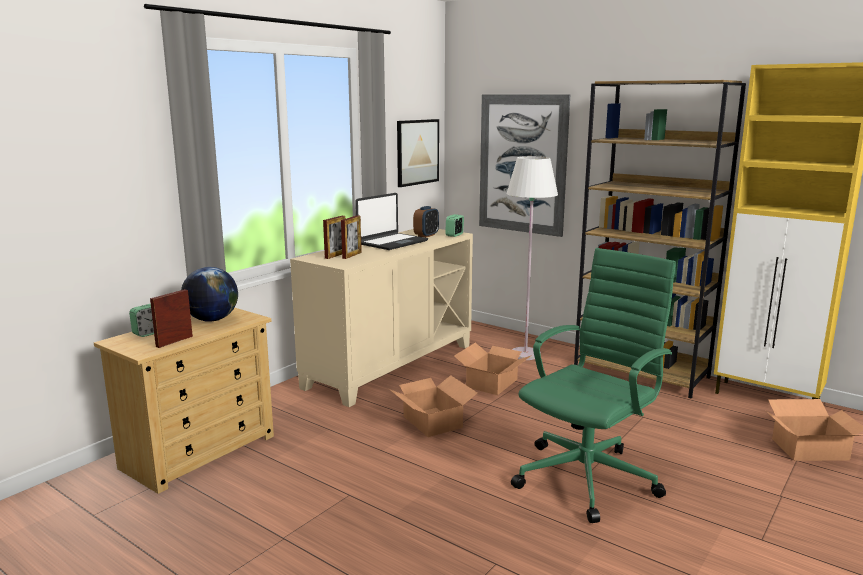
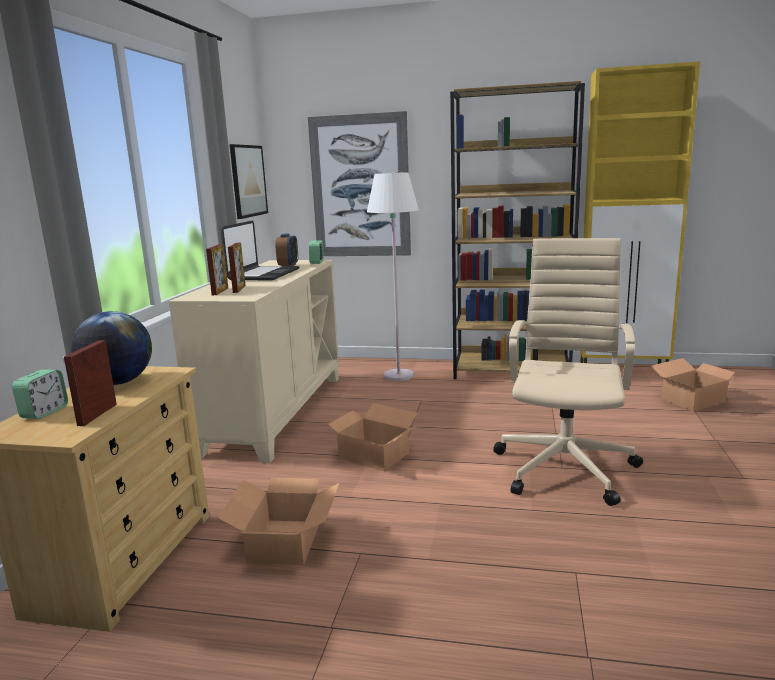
camera: 25 degrees left, 0 degrees up
cardboard box [454,343,532,395] -> cardboard box moved to [217,478,340,565]
green office chair [511,248,676,523] -> beige office chair [493,238,643,506]

